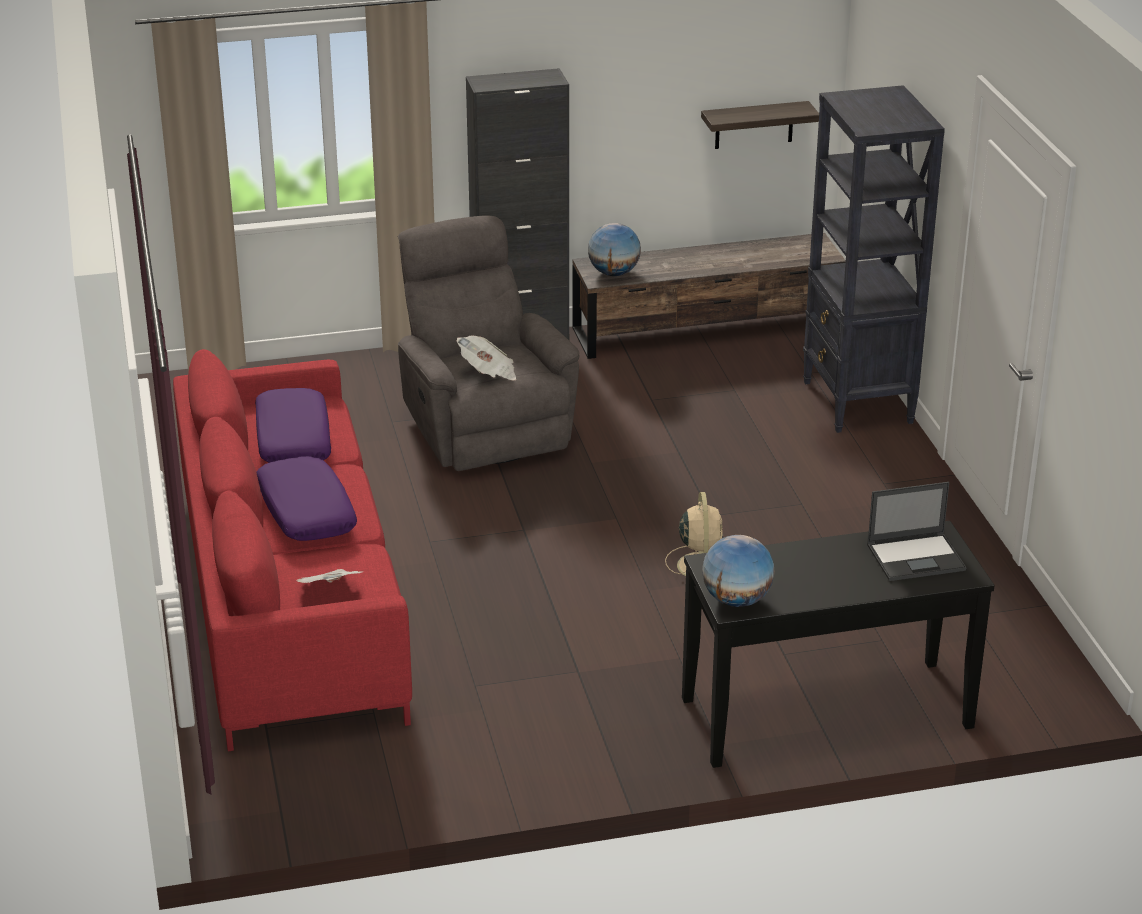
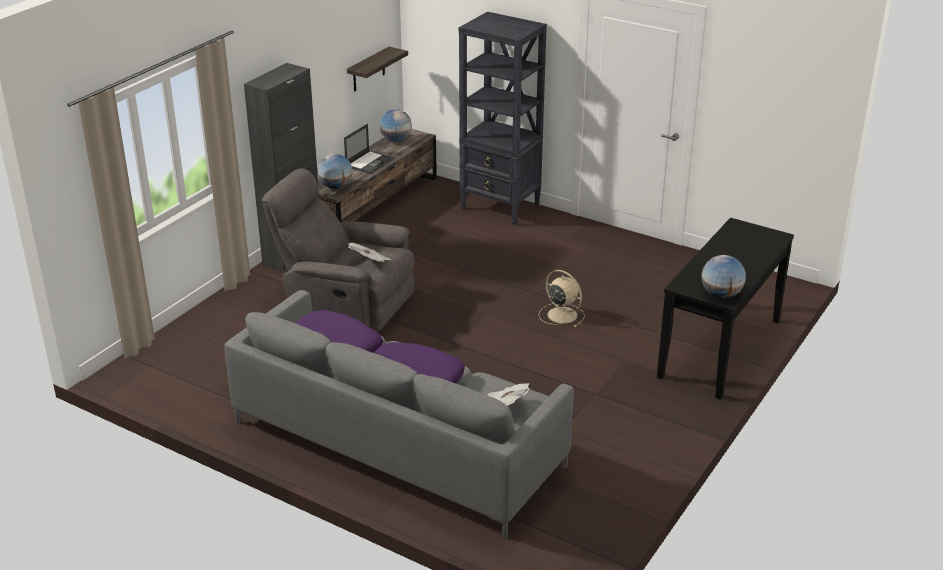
camera: 45 degrees left, 0 degrees up
red sofa [173,349,412,751] -> grey sofa [224,290,574,538]
laptop [867,482,967,581] -> laptop moved to [344,124,393,174]
none -> globe [379,109,412,142]

